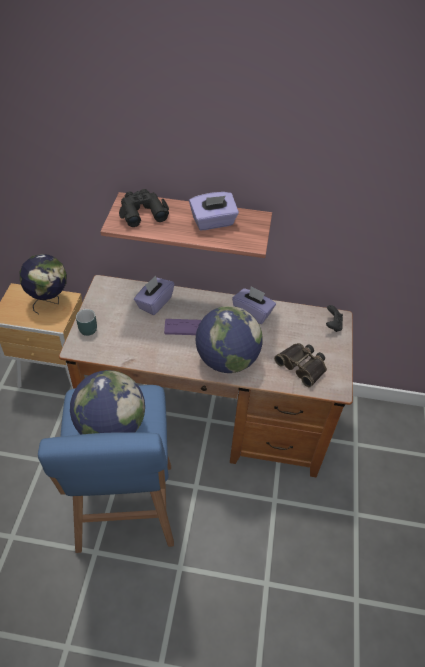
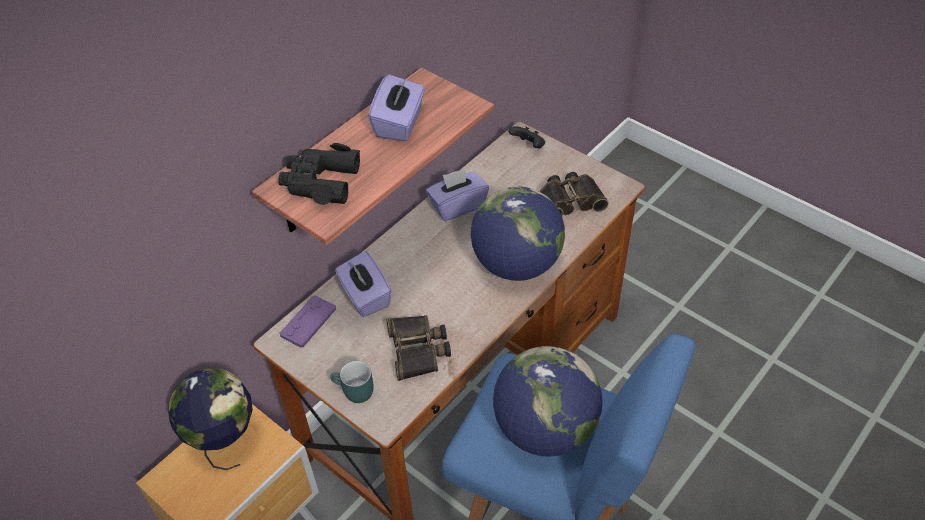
camera: 55 degrees left, 0 degrees up
purple game controller [164,319,202,335] -> purple game controller moved to [280,295,336,348]
none -> binoculars [387,315,451,381]

